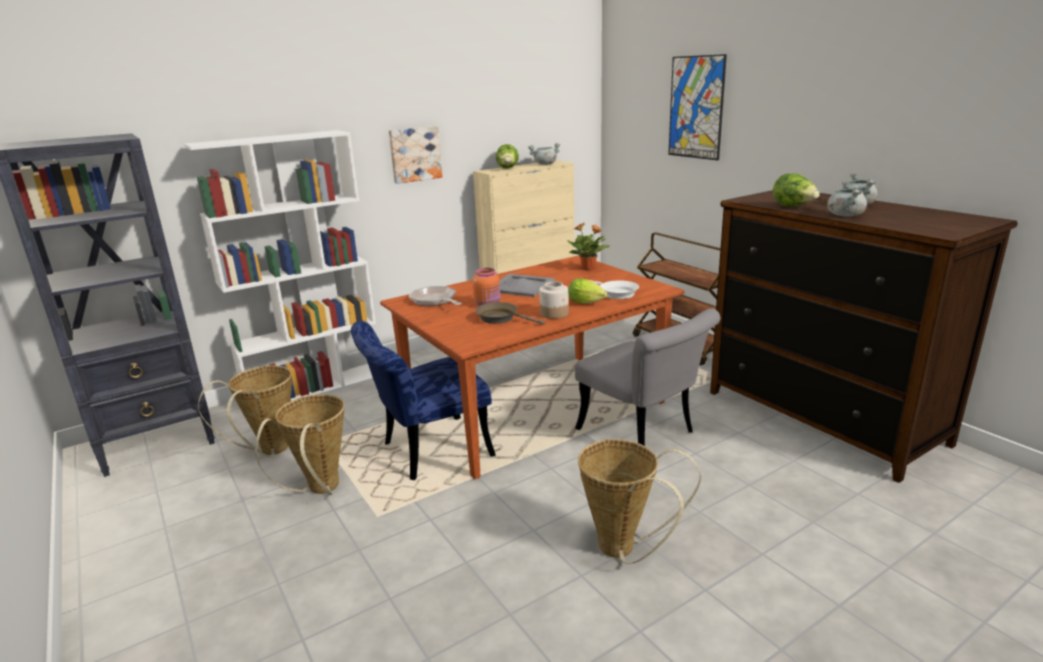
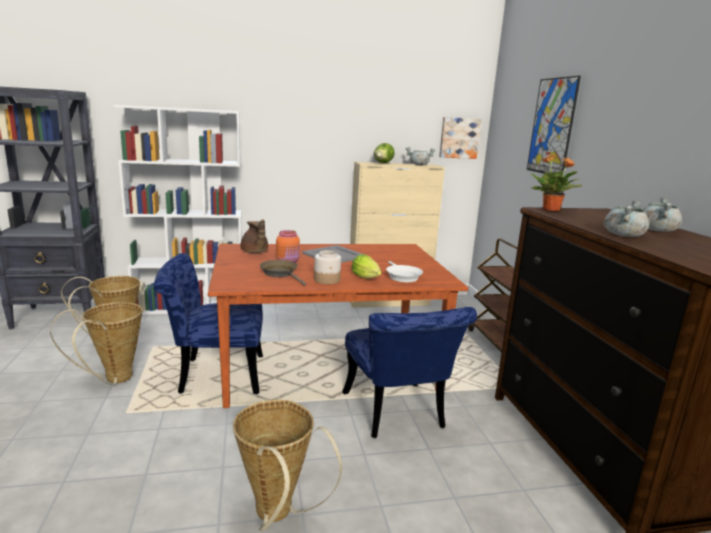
camera: 20 degrees right, 5 degrees down
picture [389,126,442,184] -> picture moved to [439,117,482,159]
frying pan [409,286,462,306] -> brown teapot [241,220,268,253]
potted plant [567,223,610,271] -> potted plant moved to [531,155,583,211]
grey chair [575,308,720,446] -> blue chair [342,307,477,438]
lettuce [773,173,820,206] -> none

